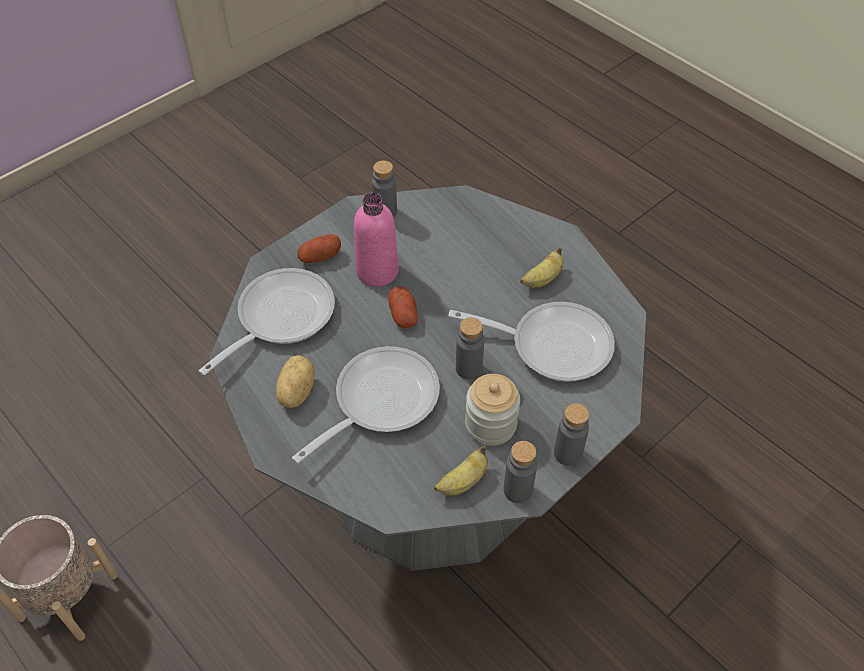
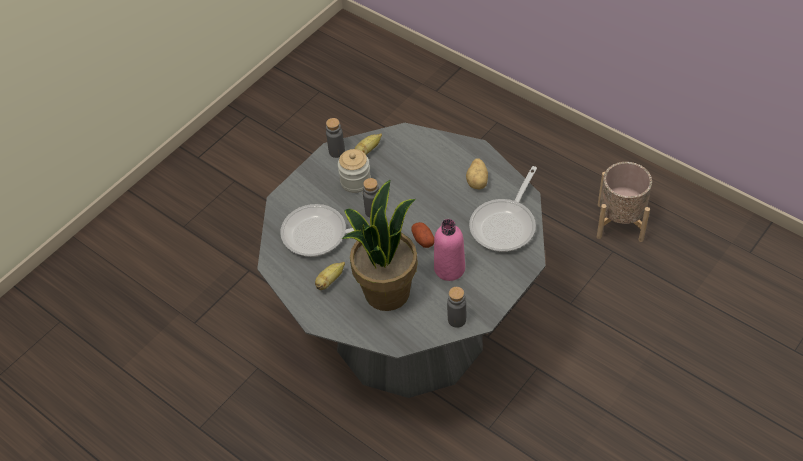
camera: 175 degrees right, 0 degrees up
frying pan [292,346,440,463] -> none
potato [297,234,341,263] -> none
grey bottle [554,403,589,466] -> none
none -> potted plant [342,180,418,311]

